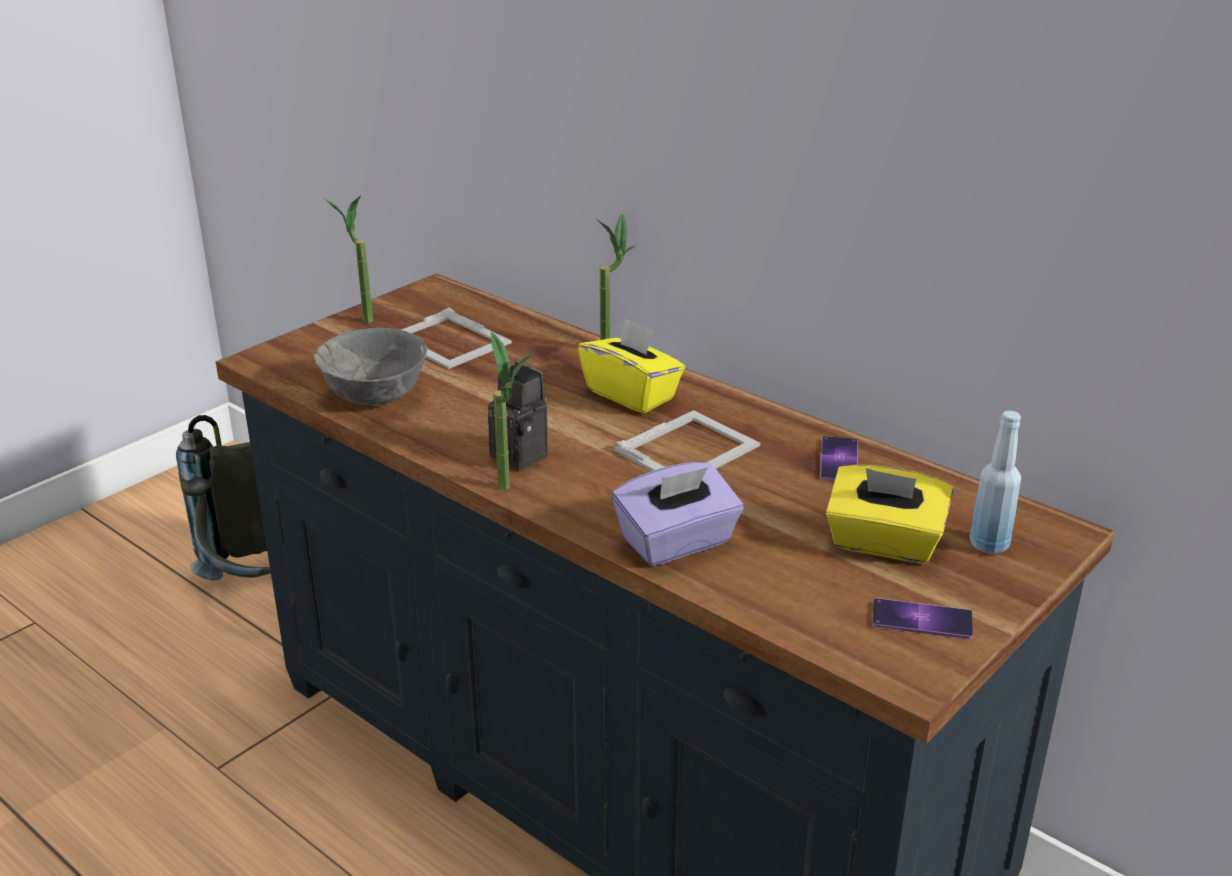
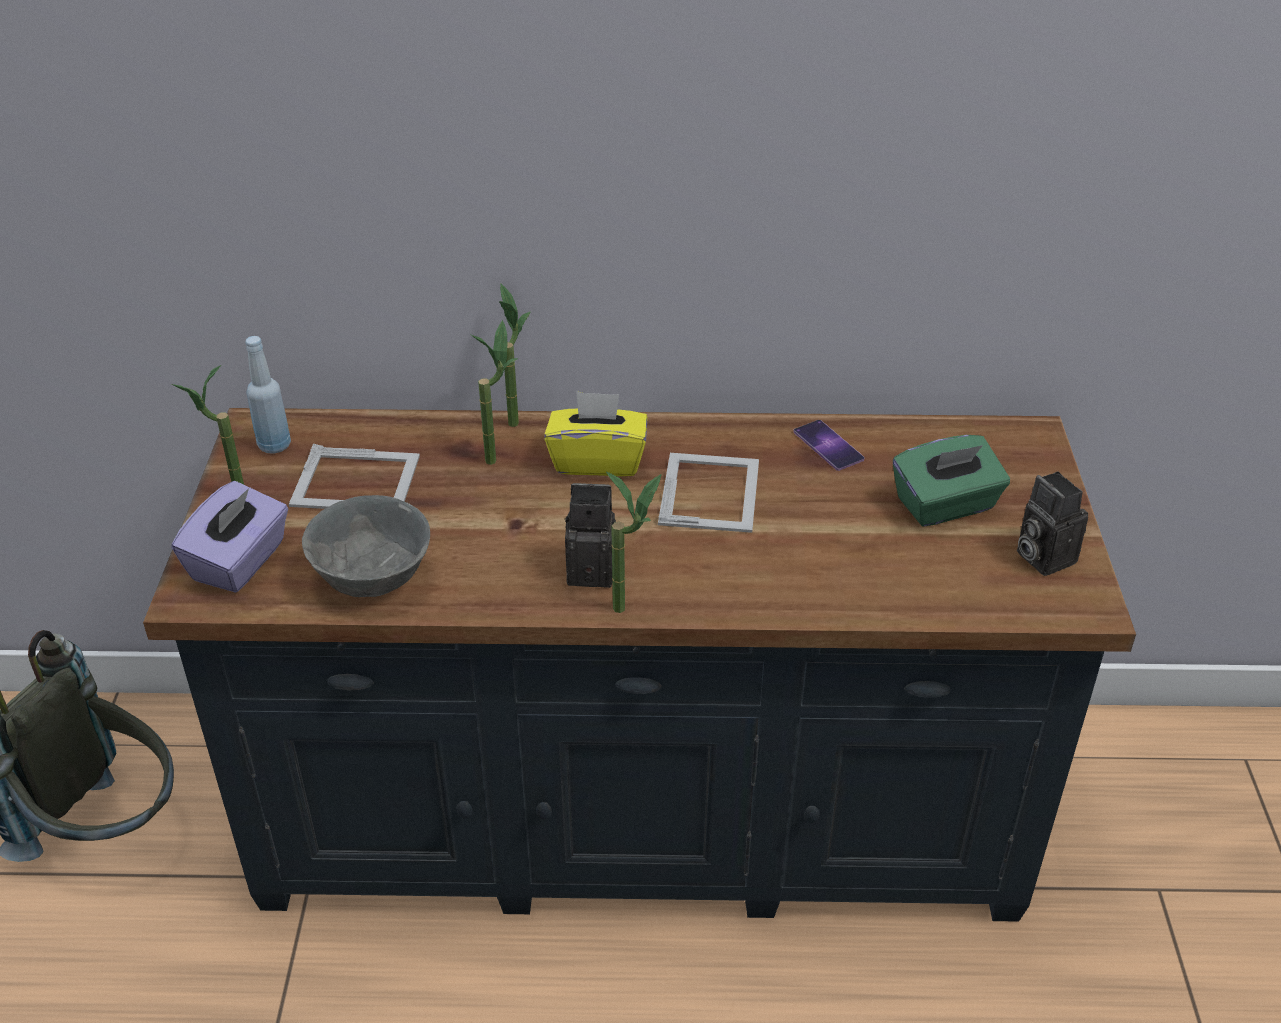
camera: 40 degrees left, 10 degrees up
purple tissue box [612,462,743,566] -> purple tissue box moved to [171,481,288,593]
yellow tissue box [826,464,953,564] -> green tissue box [893,435,1010,527]
phone [872,598,973,639] -> camera [1017,471,1088,576]
blue bottle [970,410,1021,554] -> blue bottle moved to [245,336,291,454]
none -> potted plant [470,320,518,465]

